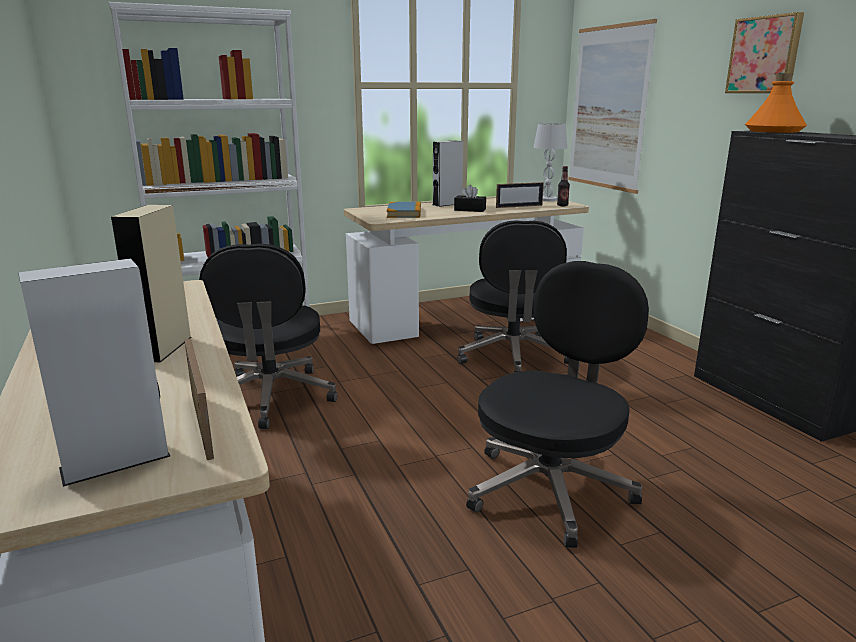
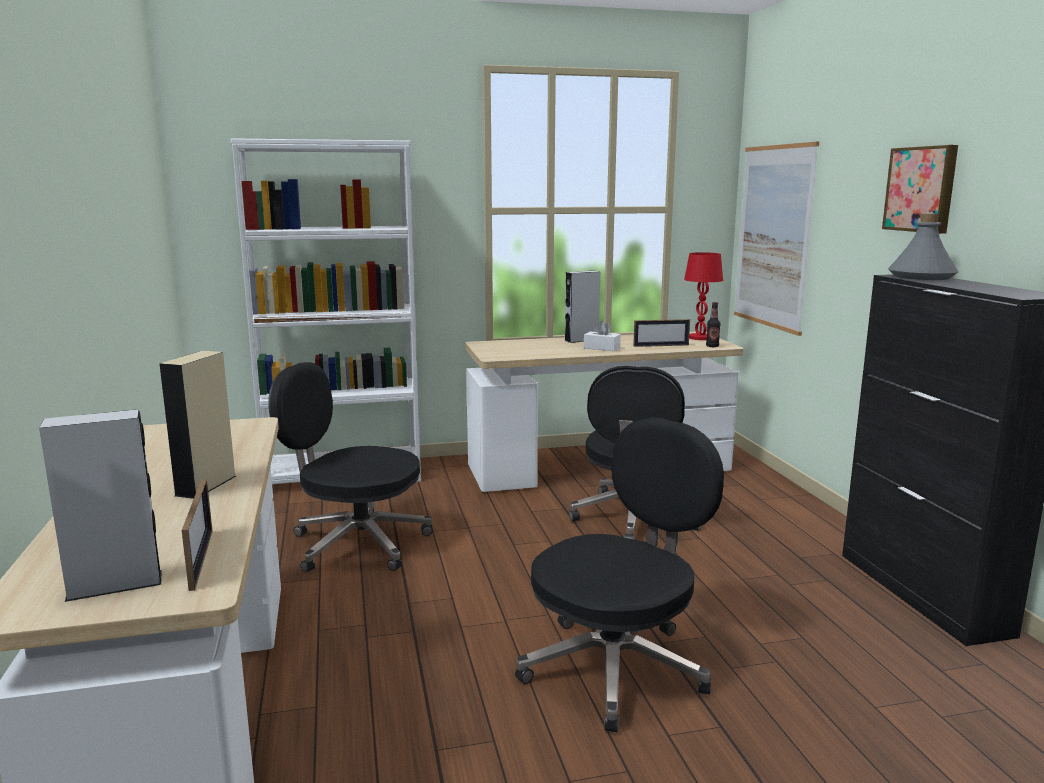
camera: 10 degrees right, 5 degrees down
black office chair [199,244,338,429] -> black office chair turned 105 degrees clockwise [268,362,433,573]
book [387,201,421,218] -> none
black tissue box [454,185,486,212] -> white tissue box [584,321,621,351]
white table lamp [533,123,567,201] -> red table lamp [684,252,723,340]
orange bottle [745,74,807,133] -> grey bottle [888,213,958,280]

